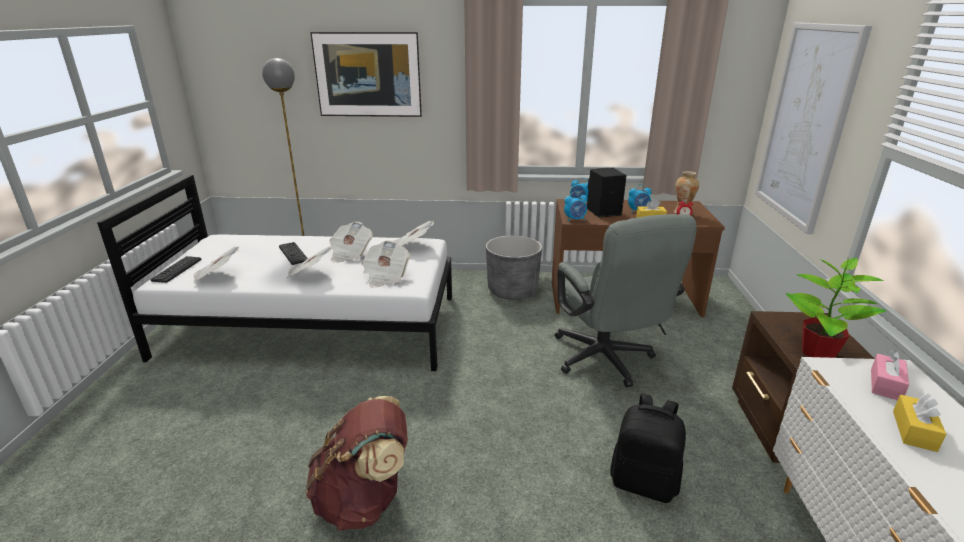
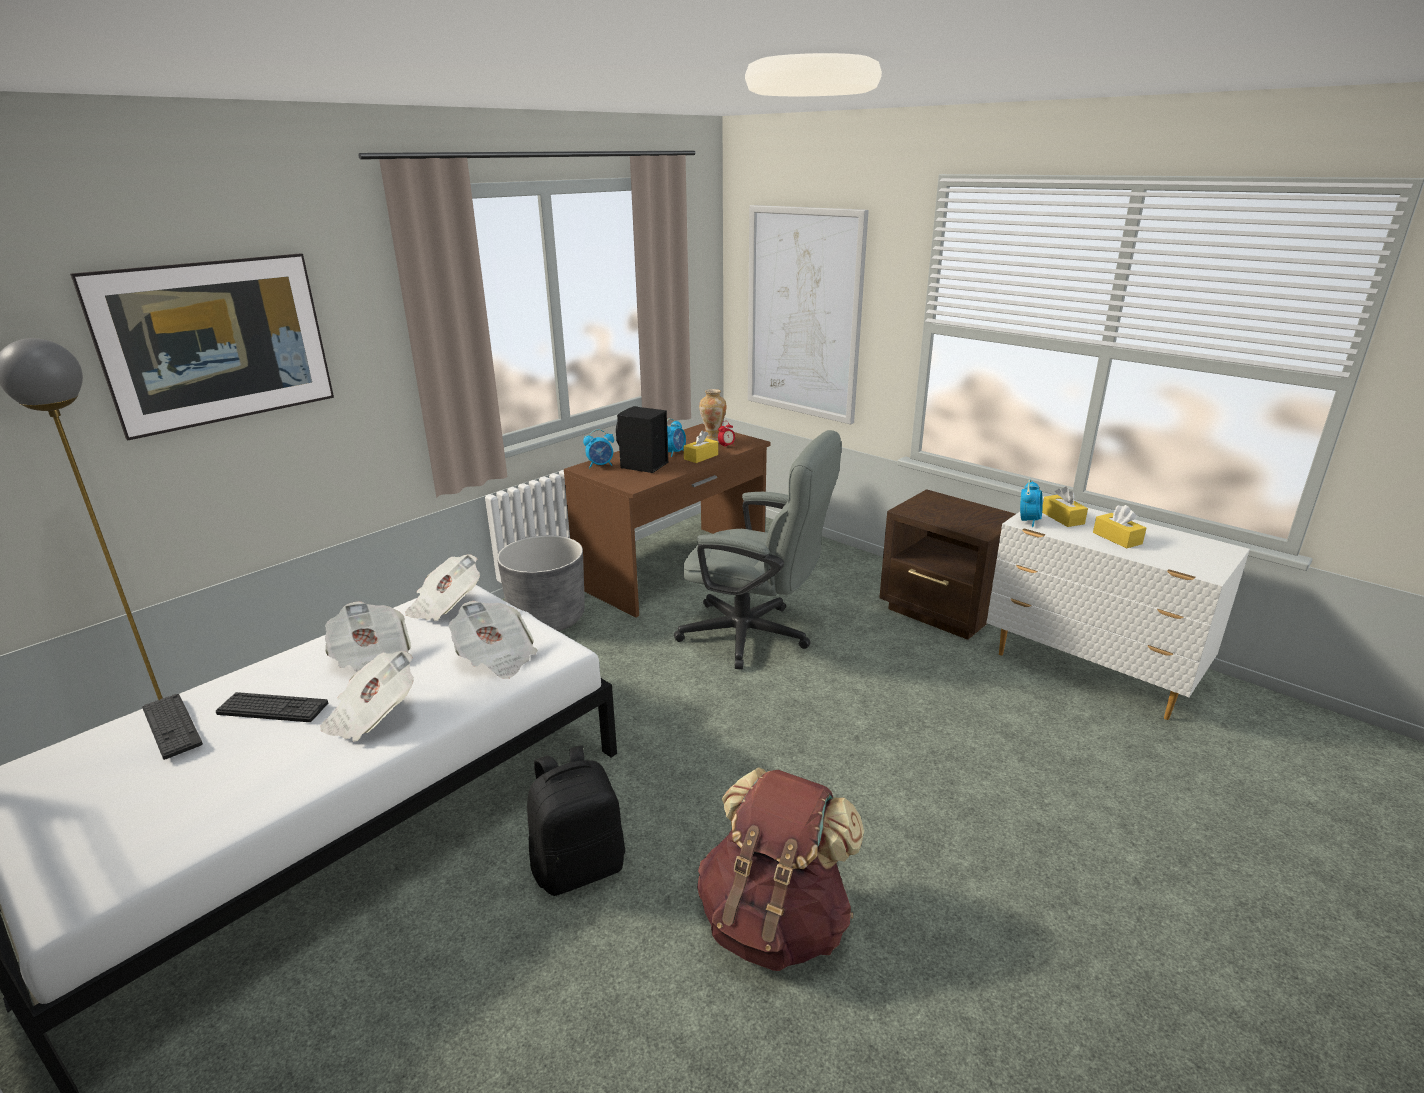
camera: 50 degrees left, 0 degrees up
keyboard [151,256,201,283] -> keyboard moved to [142,694,203,760]
newspaper [193,246,239,282] -> none
alarm clock [564,191,588,222] -> alarm clock moved to [1020,479,1043,527]
black backpack [611,394,686,503] -> black backpack moved to [527,745,625,896]
potted plant [786,258,886,358] -> none
pink tissue box [871,350,909,400] -> yellow tissue box [1042,487,1088,527]

